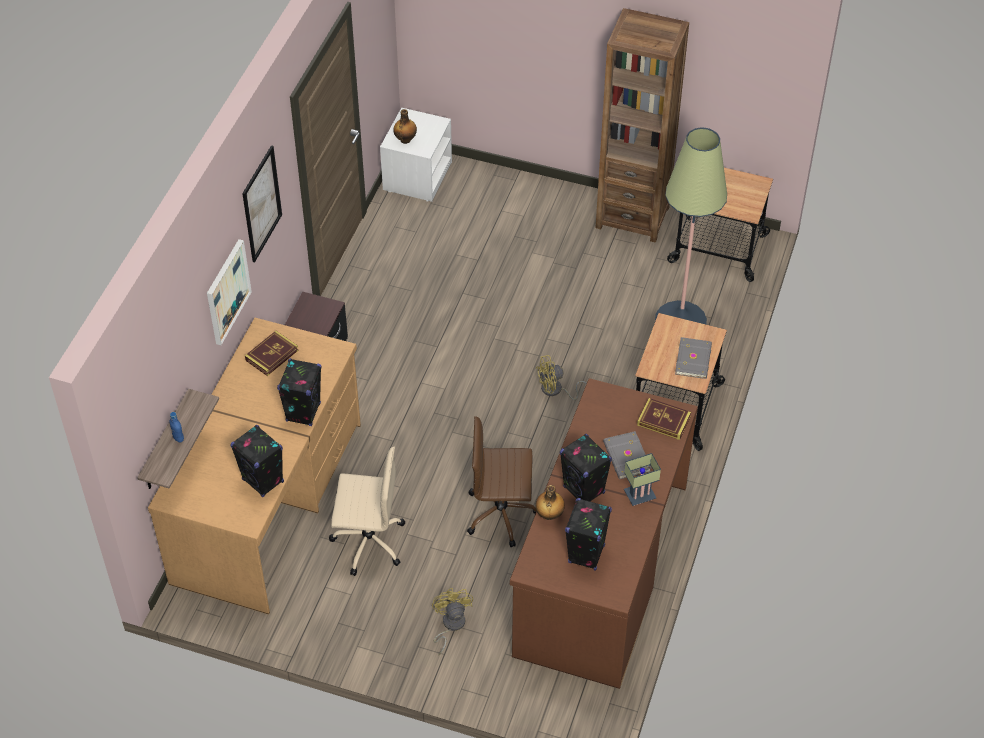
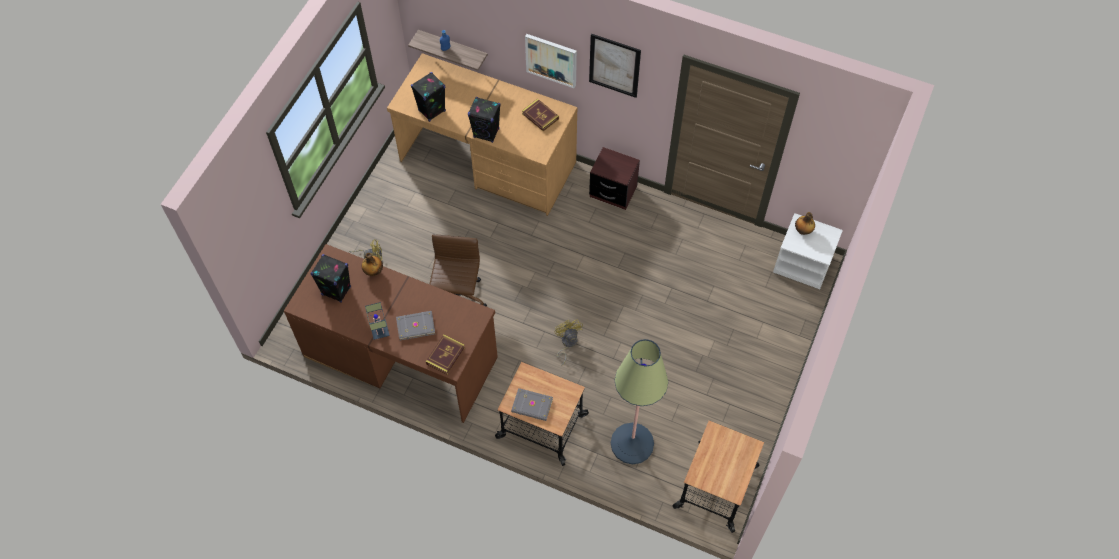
camera: 95 degrees right, 10 degrees up
beige office chair [329,446,405,576] -> none
black speaker [560,434,612,501] -> none
brown bookcase [595,8,689,243] -> none

